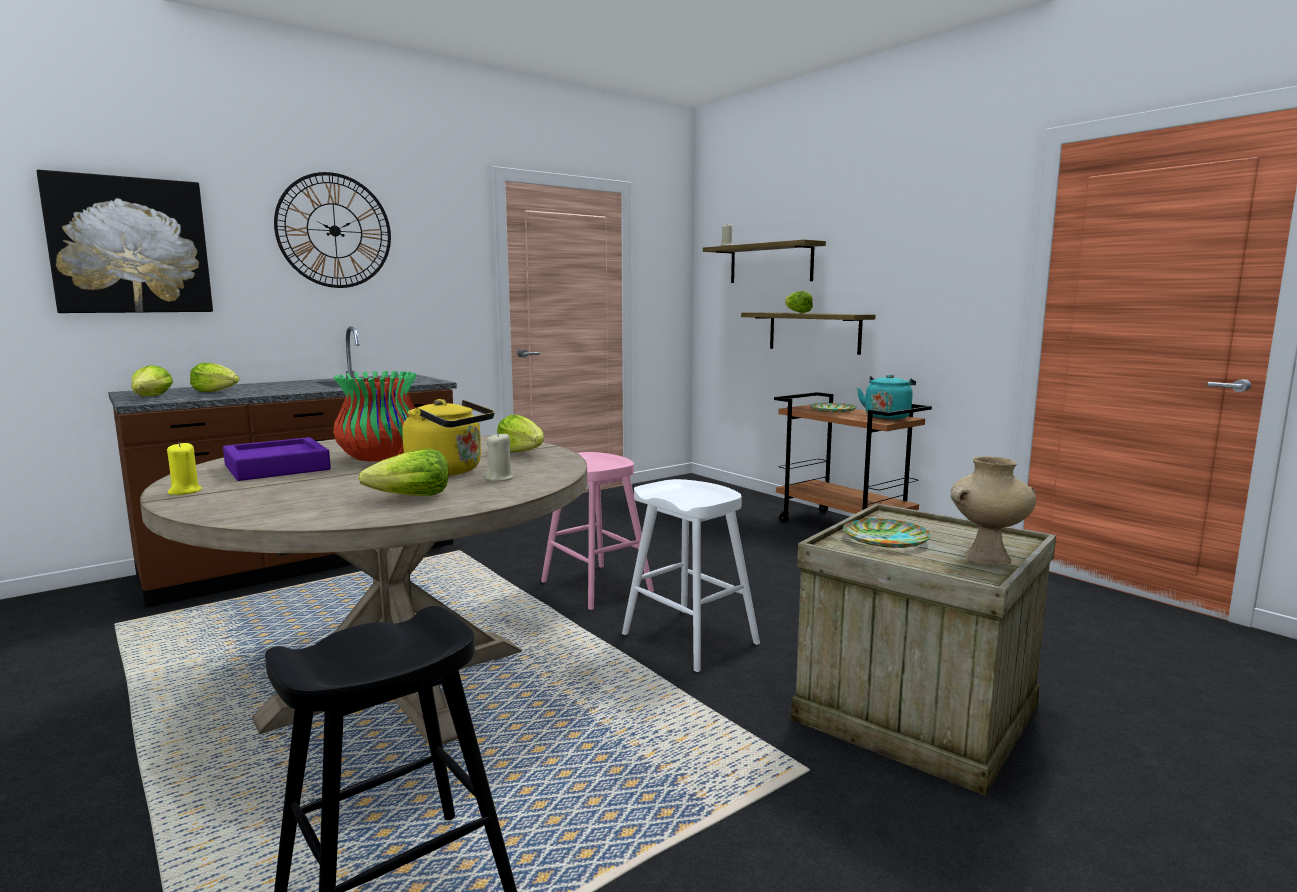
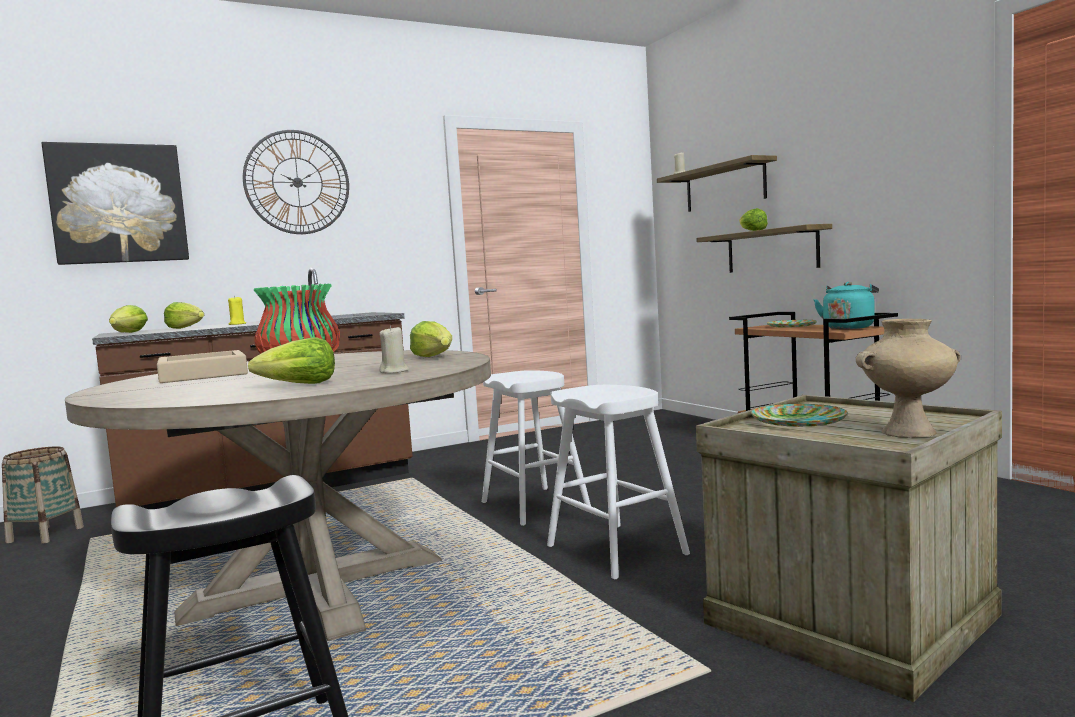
camera: 10 degrees right, 5 degrees down
yellow candle [167,442,202,495] -> yellow candle moved to [228,296,246,325]
purple tray [223,437,331,481] -> beige tray [157,350,248,383]
yellow kettle [402,399,494,476] -> none
pink stool [541,452,654,610] -> white stool [482,370,591,526]
none -> basket [2,446,84,544]

